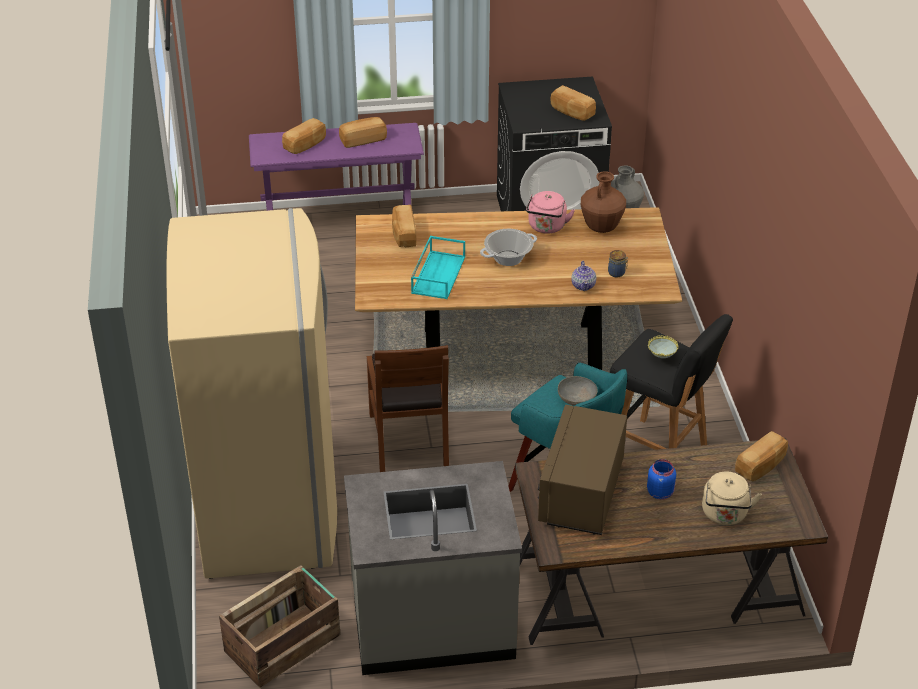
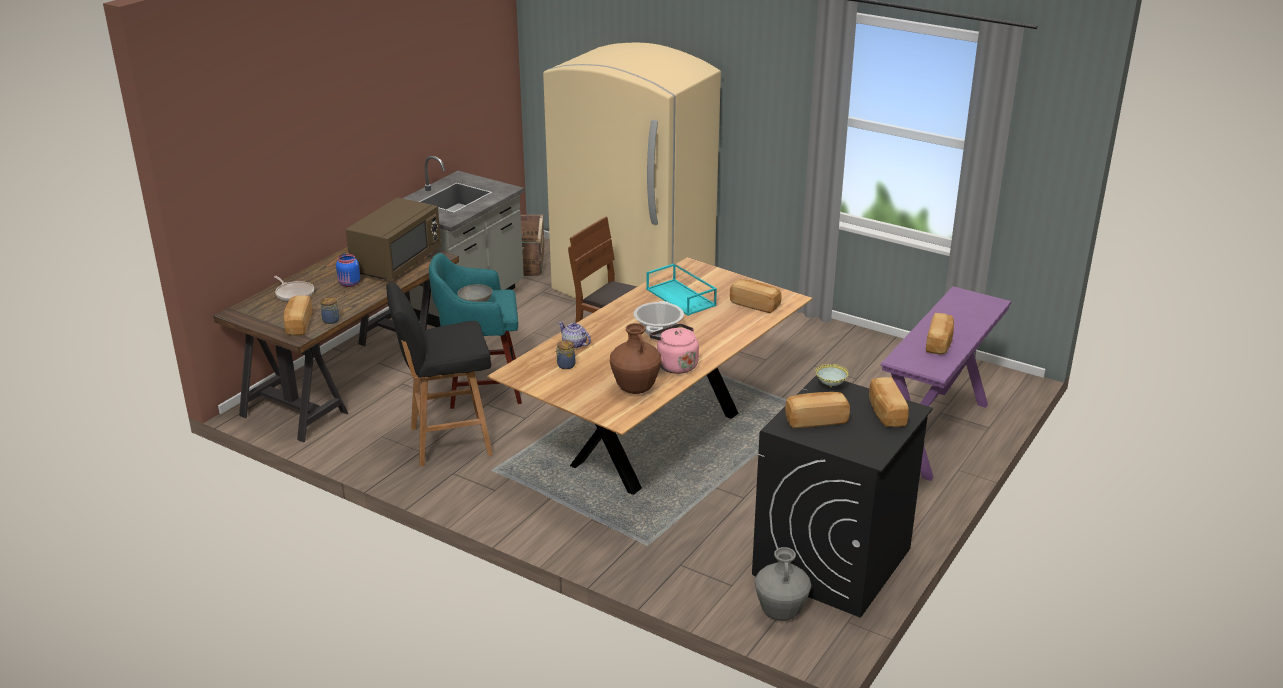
camera: 130 degrees right, 10 degrees down
bread [282,118,326,154] -> bread moved to [869,377,909,427]
brown microwave [538,405,627,535] -> brown microwave turned 60 degrees clockwise [346,198,441,280]
bowl [648,335,679,358] -> bowl moved to [816,364,849,387]
beige kettle [702,472,762,525] -> frying pan [274,276,314,301]
none -> jar [320,297,340,324]

